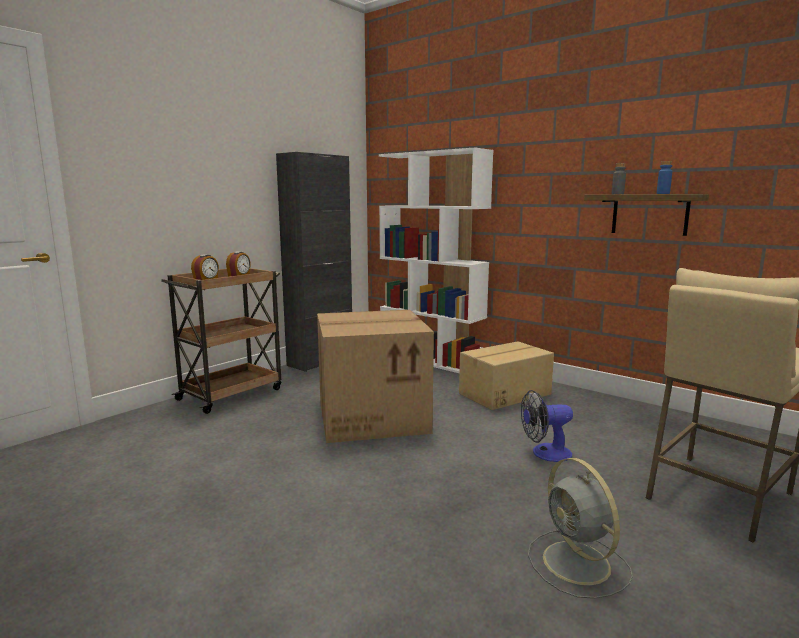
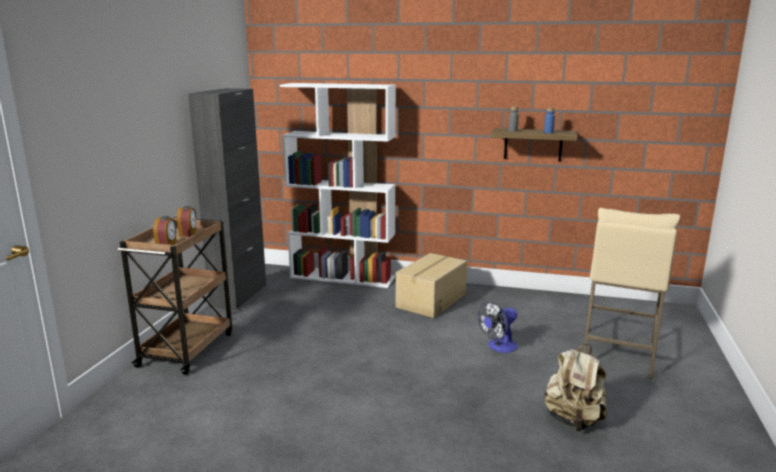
camera: 25 degrees left, 5 degrees up
cardboard box [317,310,434,443] -> none
grey fan [528,458,633,599] -> beige backpack [544,344,608,431]

